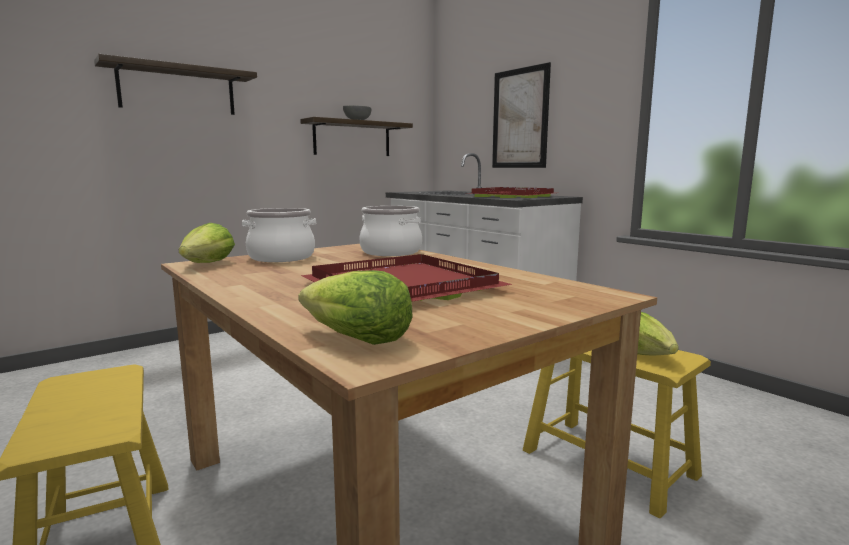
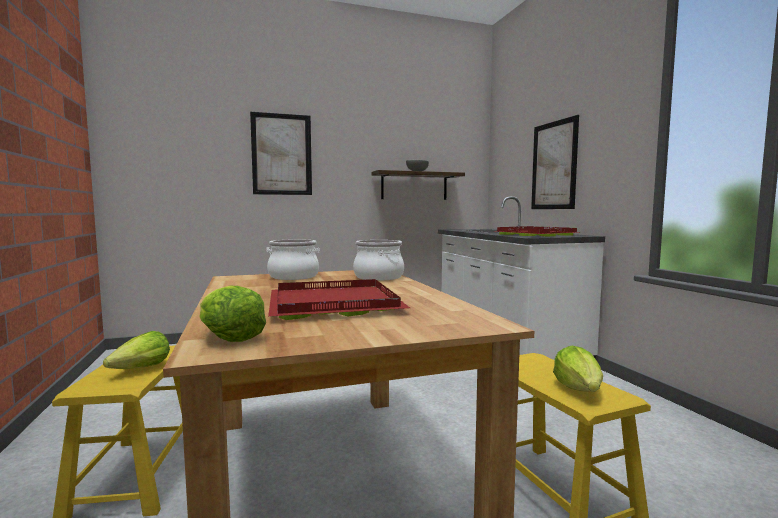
camera: 20 degrees right, 5 degrees down
shelf [94,54,257,115] -> picture [250,112,312,195]
lettuce [179,223,235,263] -> lettuce moved to [103,331,170,369]

